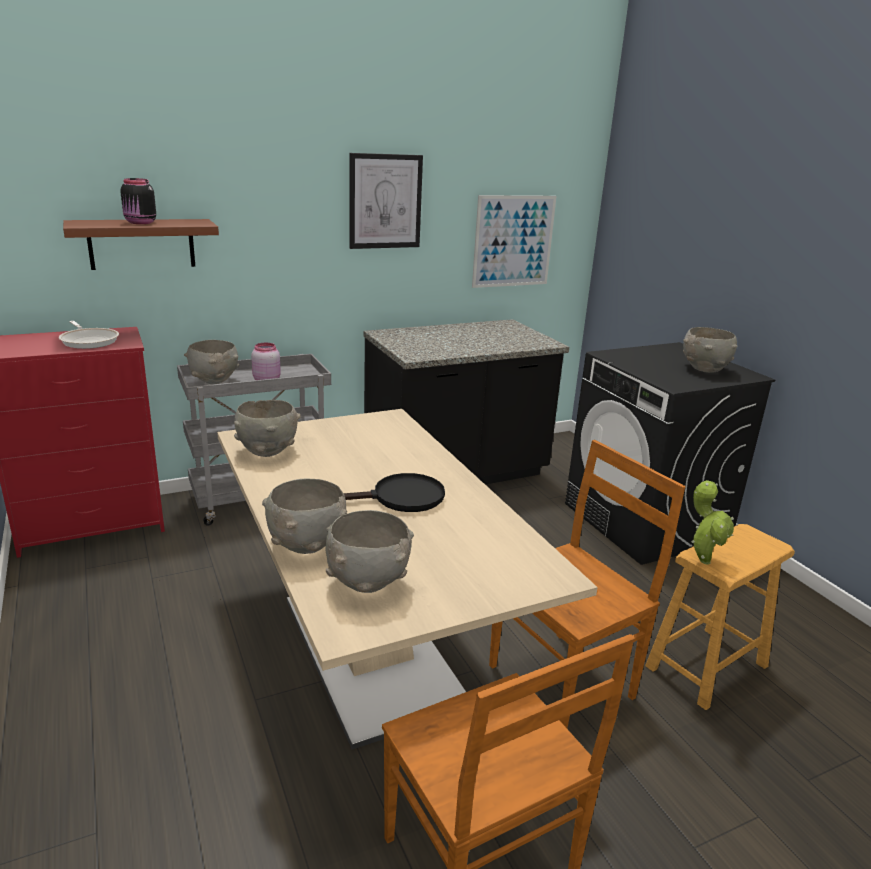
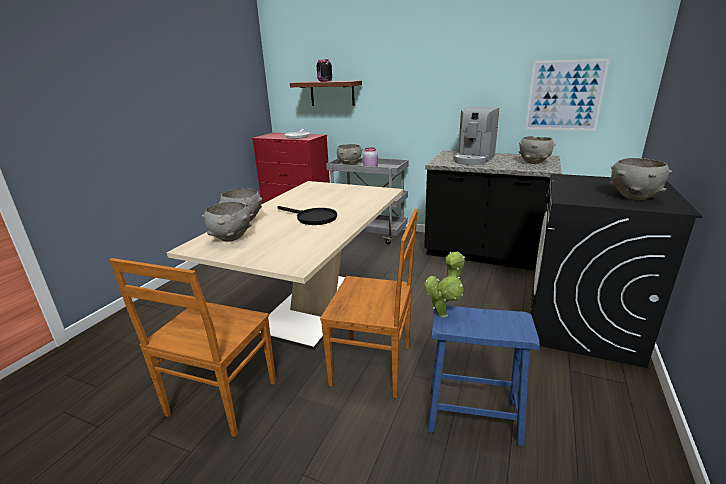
camera: 50 degrees right, 0 degrees up
grey bowl [234,400,301,457] -> grey bowl moved to [519,136,555,164]
picture [349,153,423,249] -> none
brown stool [645,524,795,710] -> blue stool [428,305,540,446]
none -> coffee machine [453,107,499,165]

